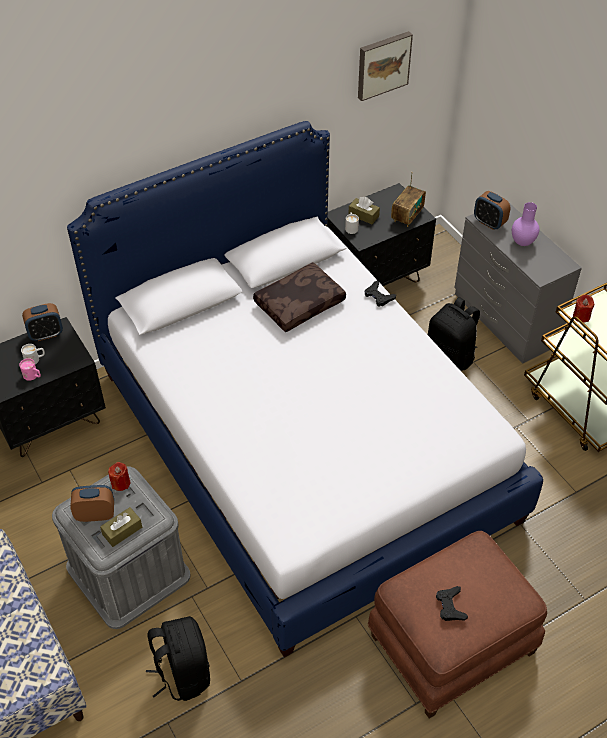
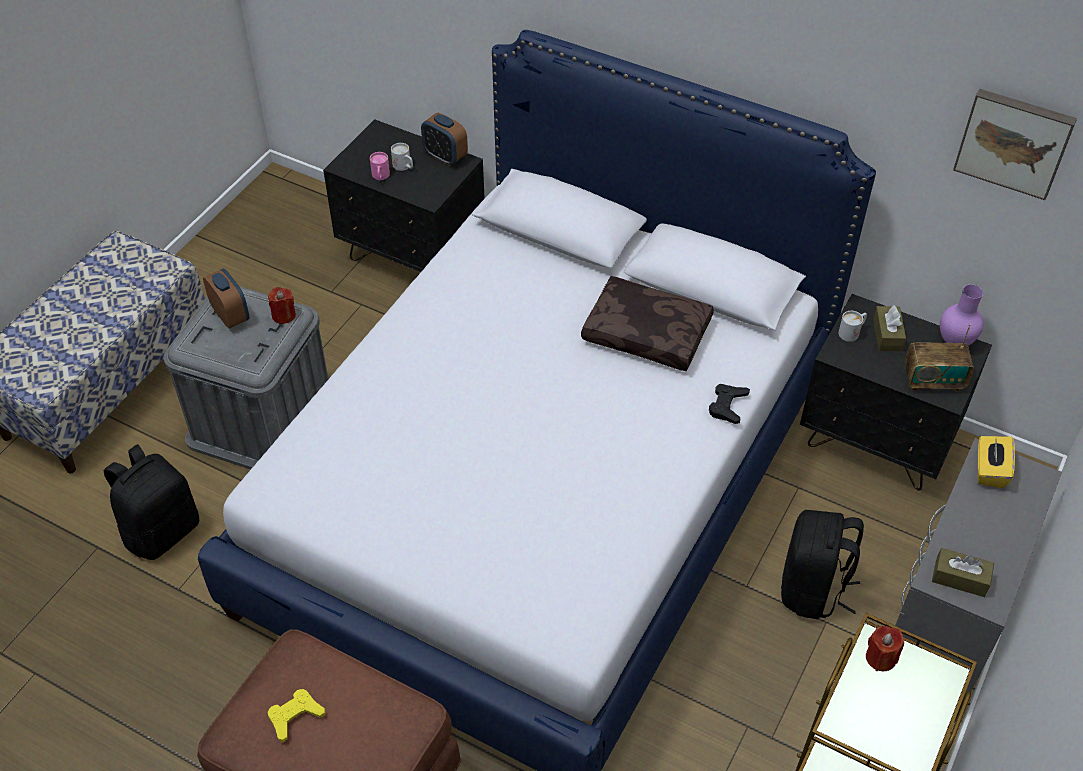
camera: 60 degrees right, 0 degrees up
brown tissue box [100,507,142,547] -> brown tissue box moved to [932,548,994,597]
black game controller [436,586,468,621] -> yellow game controller [268,689,325,742]
alarm clock [474,191,511,230] -> yellow tissue box [978,436,1015,488]
purple vase [512,202,539,246] -> purple vase moved to [940,284,983,346]

